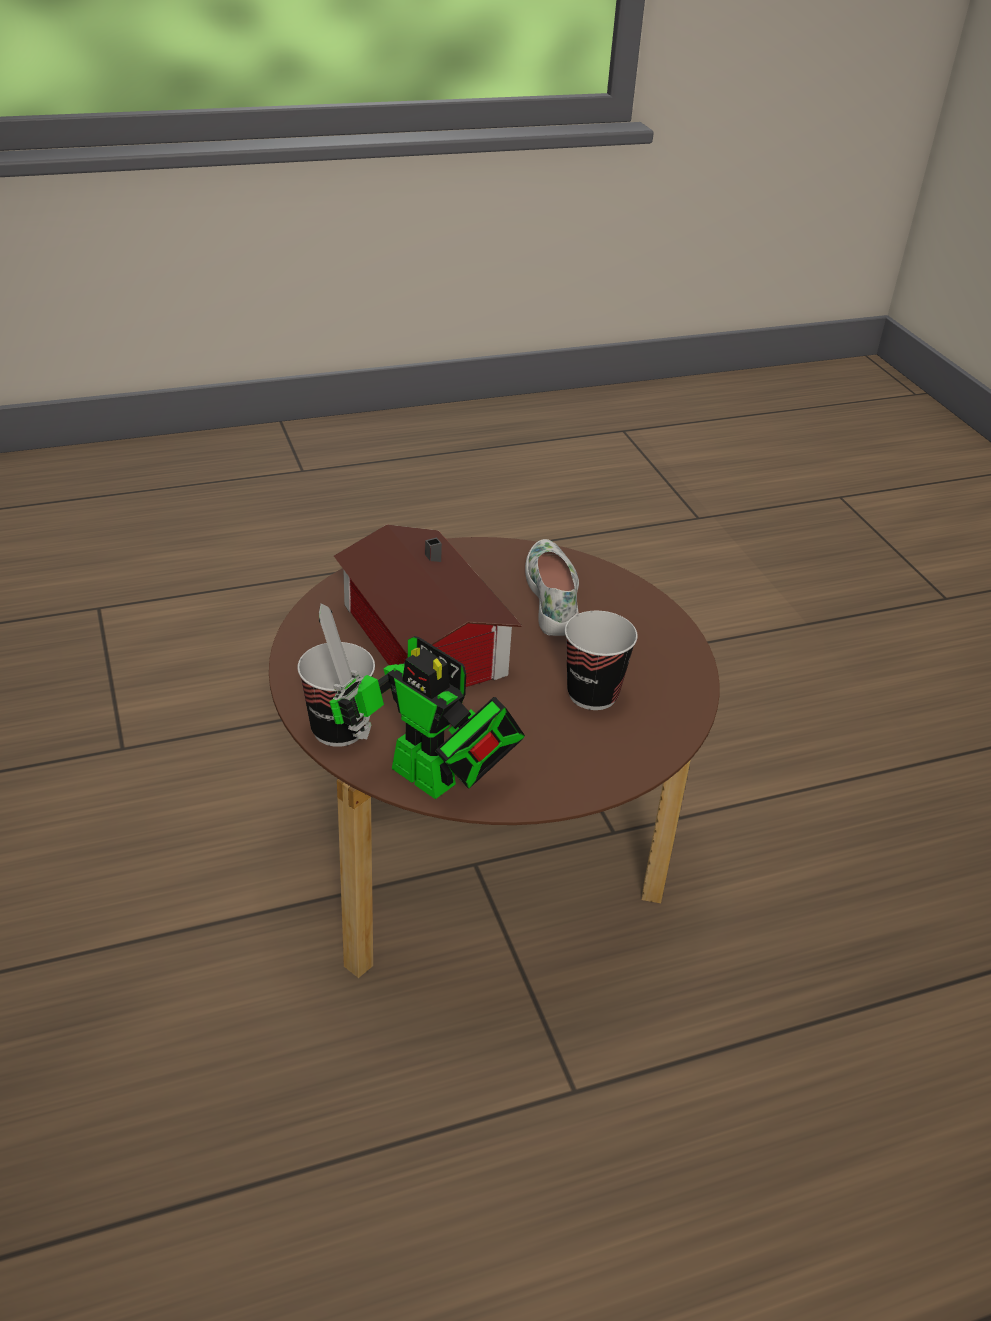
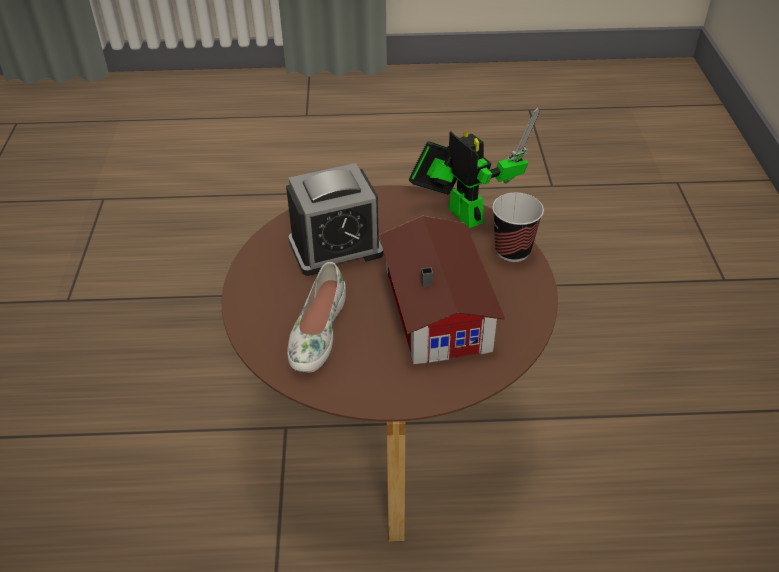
camera: 160 degrees left, 5 degrees up
cup [565,611,638,710] -> alarm clock [286,163,384,276]

